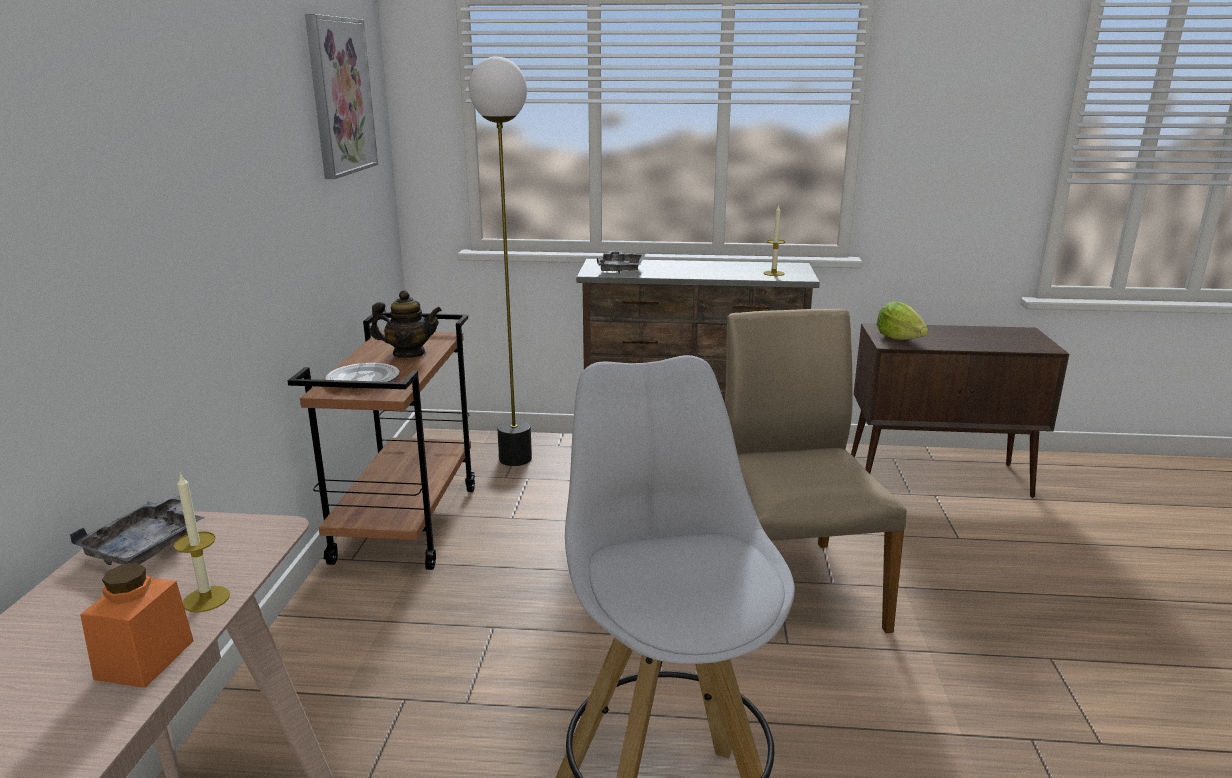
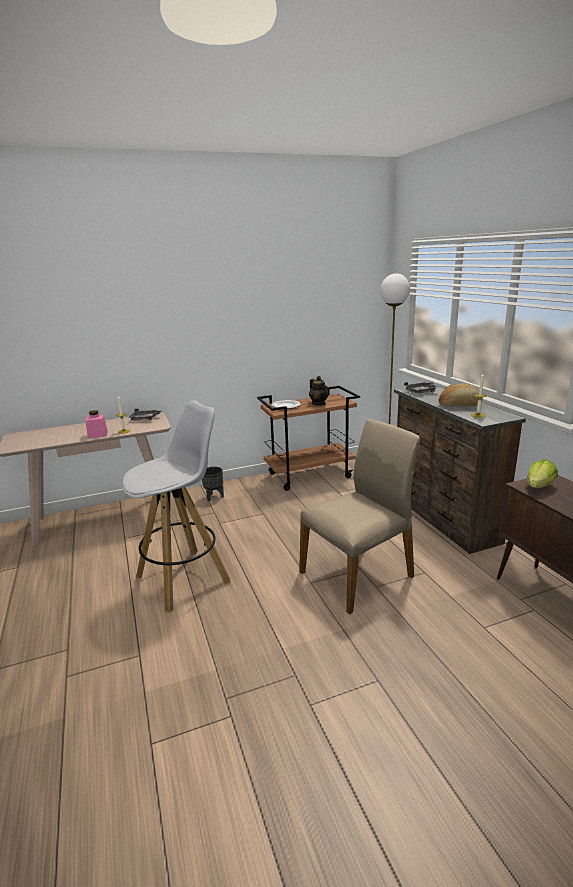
camera: 65 degrees right, 0 degrees up
orange jar [80,563,194,688] -> pink jar [85,410,108,438]
picture [305,14,378,179] -> none
none -> black planter [202,467,224,501]
none -> bread [439,383,482,406]

